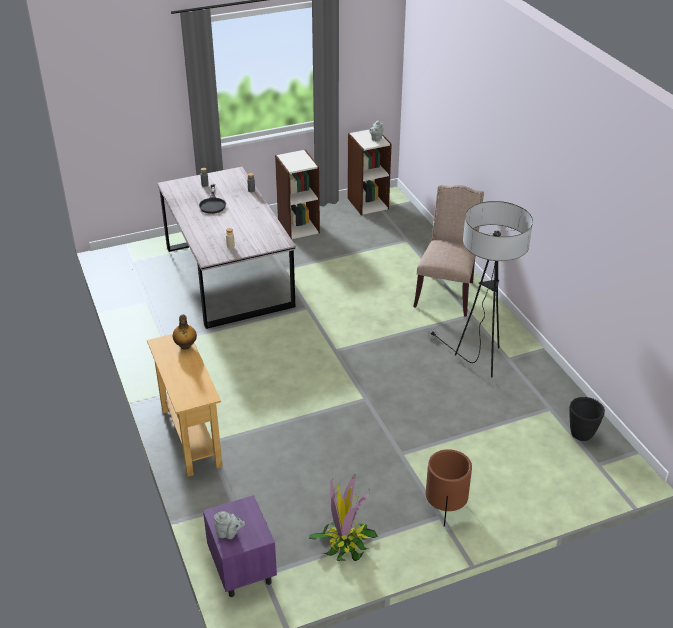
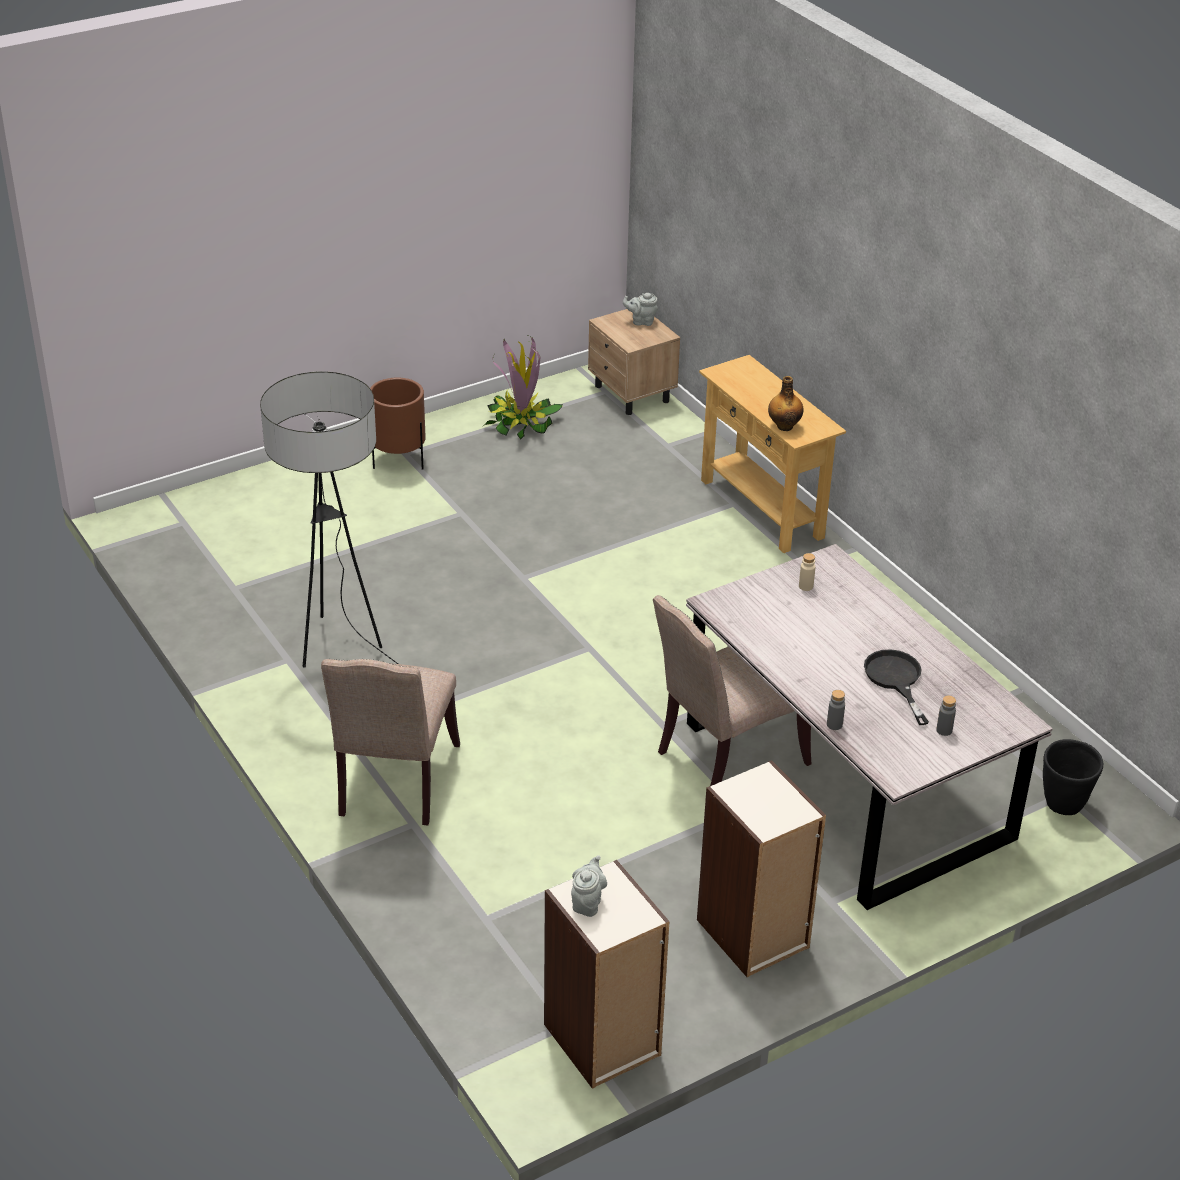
camera: 170 degrees right, 0 degrees up
purple nightstand [203,495,277,597] -> beige nightstand [588,309,680,415]
black planter [569,397,605,441] -> black planter moved to [1043,739,1103,815]
none -> beige chair [653,595,811,786]

